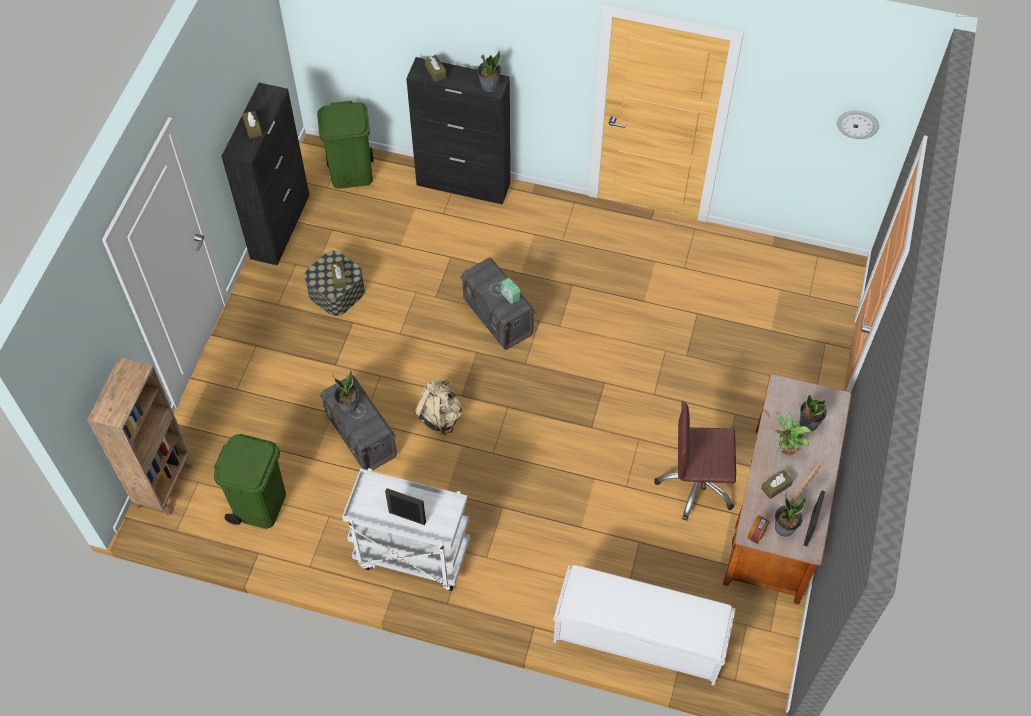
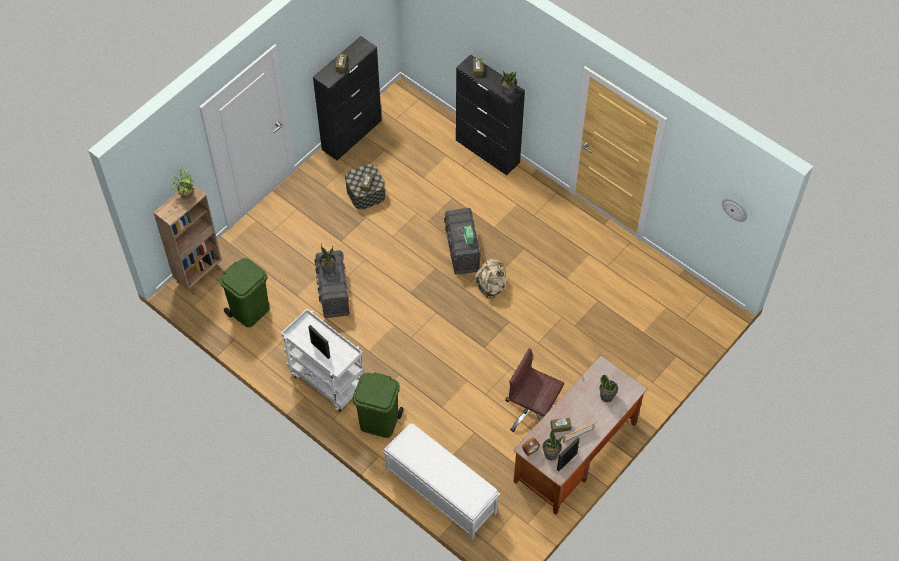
camera: 25 degrees right, 0 degrees up
green trash can [317,101,374,189] -> green trash can moved to [353,372,403,438]
beige backpack [415,379,462,435] -> beige backpack moved to [474,259,506,298]
potted plant [775,412,812,455] -> potted plant moved to [171,166,194,200]

